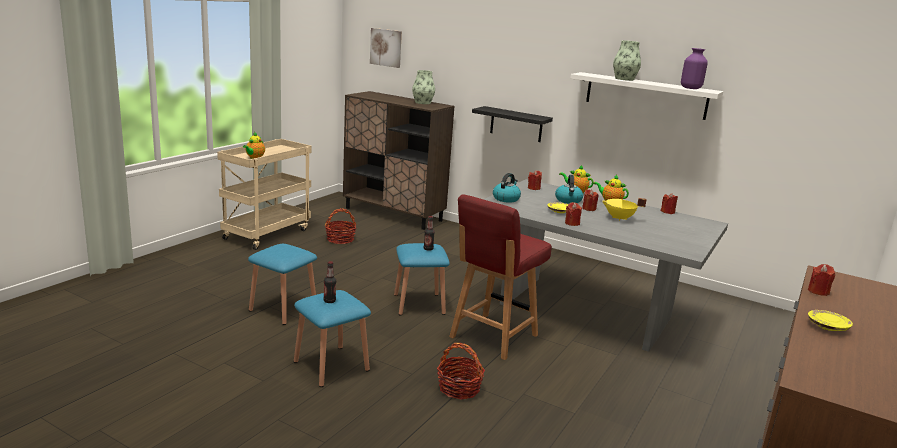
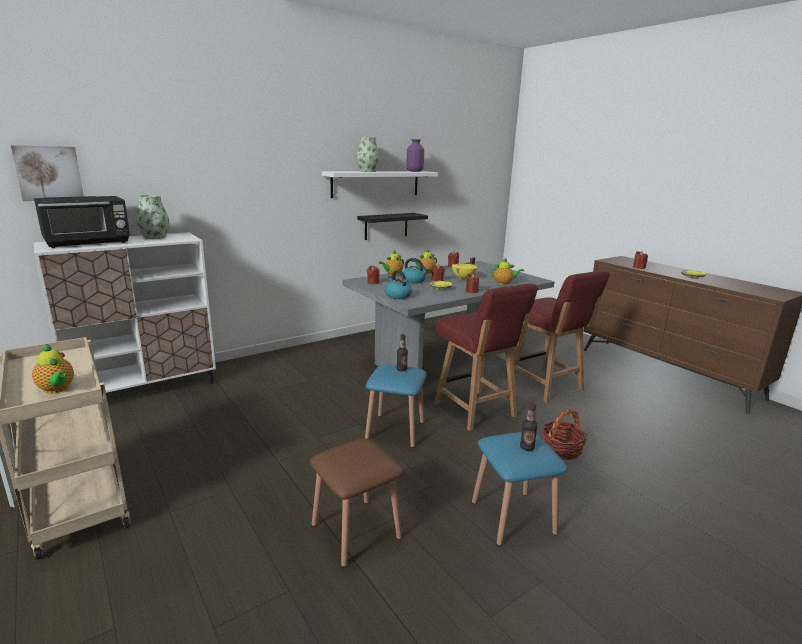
camera: 65 degrees left, 0 degrees up
blue stool [248,244,317,325] -> brown stool [310,438,403,568]
basket [325,208,356,244] -> none
brown cabinet [343,91,455,230] -> white cabinet [34,232,216,393]
black shelf [472,106,553,142] -> black shelf moved to [357,213,428,240]
none -> black microwave [34,196,130,248]
none -> teapot [491,258,524,285]
none -> red chair [507,270,610,403]

